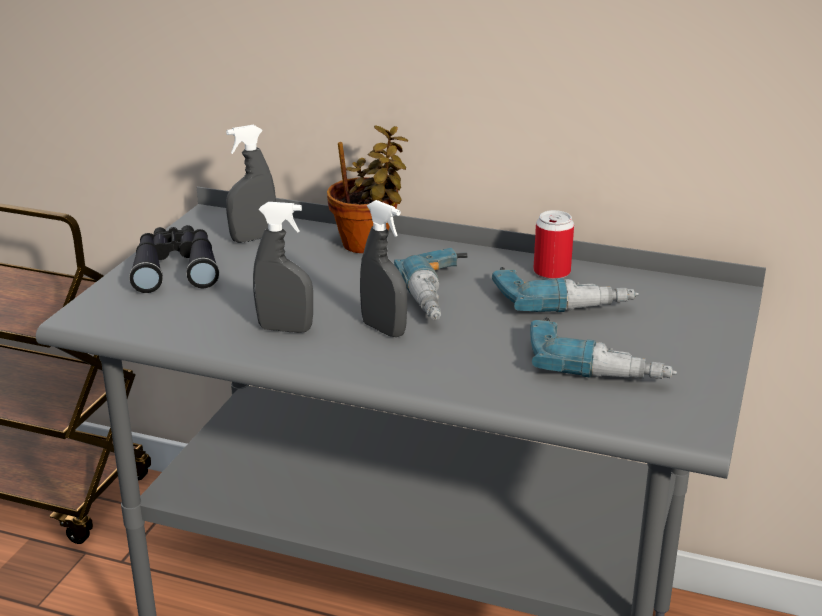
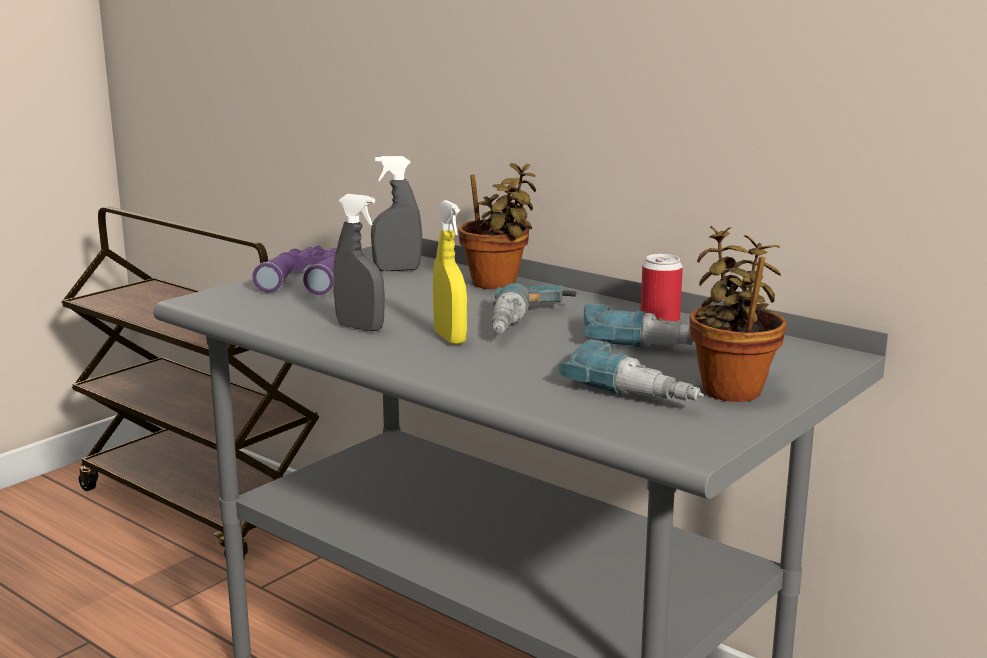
camera: 20 degrees right, 10 degrees down
black binoculars [129,225,219,293] -> purple binoculars [252,245,337,295]
grey spray bottle [360,200,407,337] -> yellow spray bottle [433,200,467,344]
none -> potted plant [689,226,787,402]

